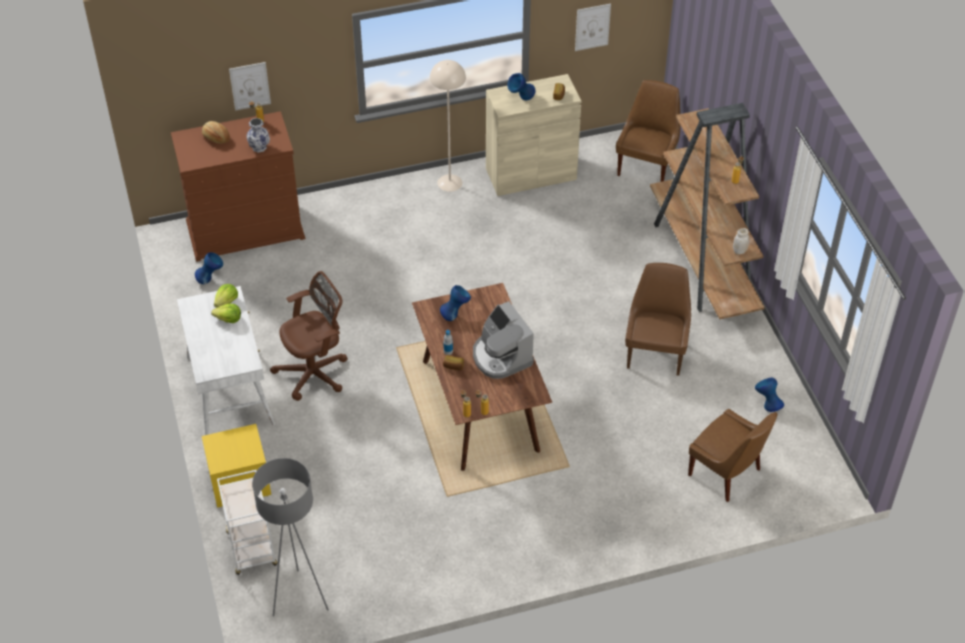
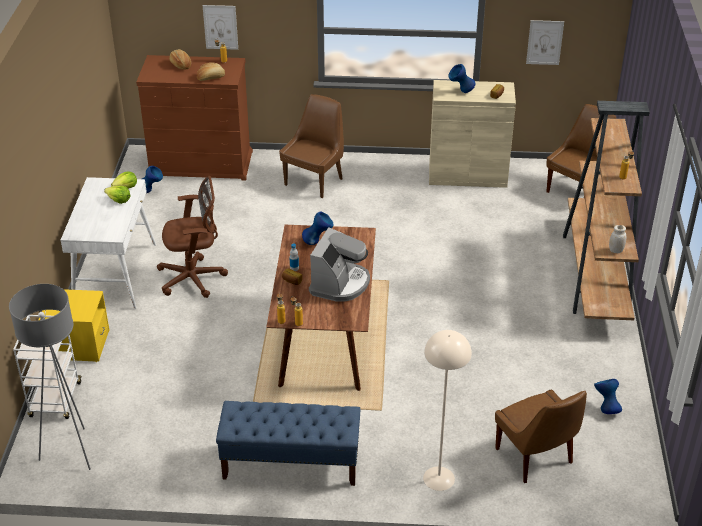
camera: 20 degrees right, 10 degrees down
vase [246,118,270,153] -> bread [197,62,225,81]
beige floor lamp [430,60,466,192] -> beige floor lamp moved to [423,330,472,491]
coffee machine [473,301,534,379] -> coffee machine turned 150 degrees counterclockwise [309,227,370,302]
brown chair [625,263,691,376] -> brown chair moved to [279,94,344,198]
none -> blue bench [216,401,360,486]

